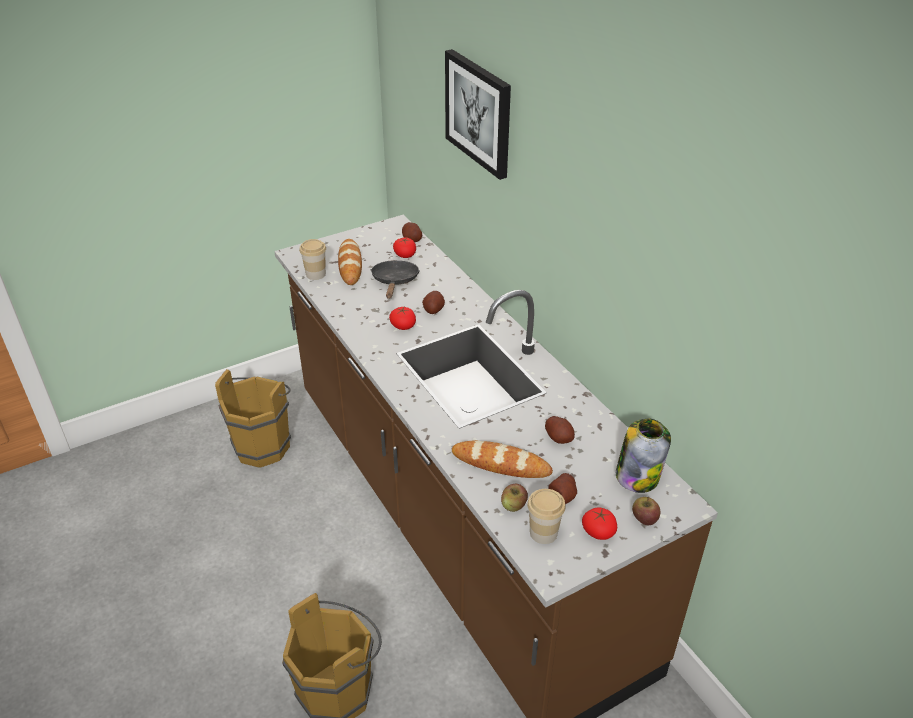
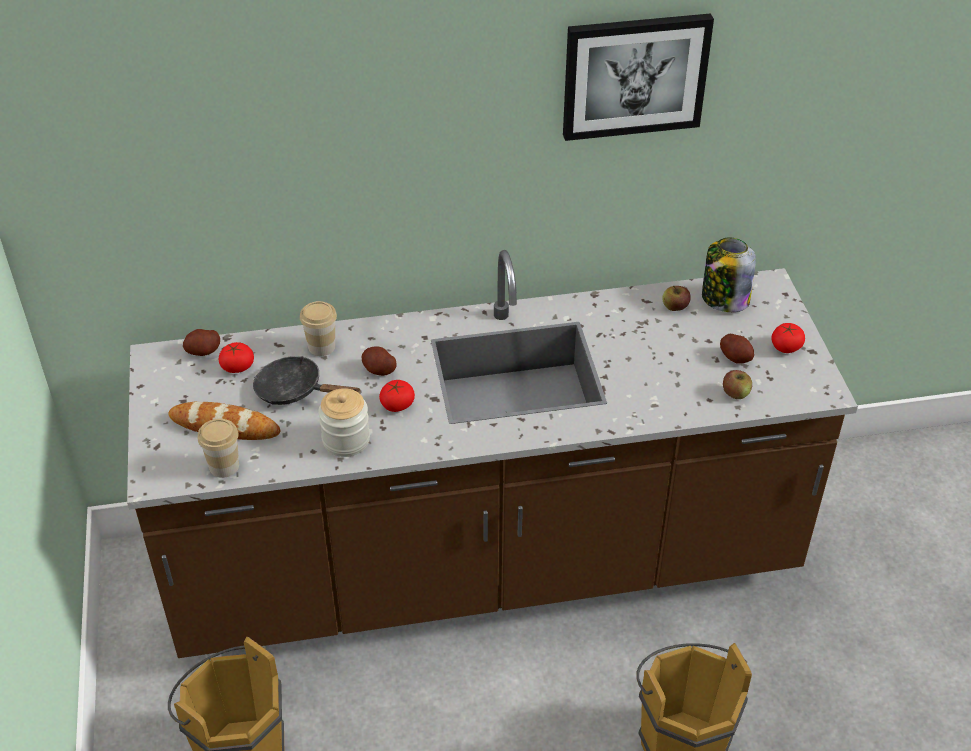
camera: 70 degrees left, 5 degrees up
picture [445,49,511,180] -> picture moved to [563,13,714,141]
bread [452,440,553,478] -> none
cup [527,489,566,544] -> cup moved to [300,301,337,356]
potato [545,416,575,444] -> none
apple [632,497,660,525] -> apple moved to [662,285,691,311]
none -> jar [318,388,370,457]

